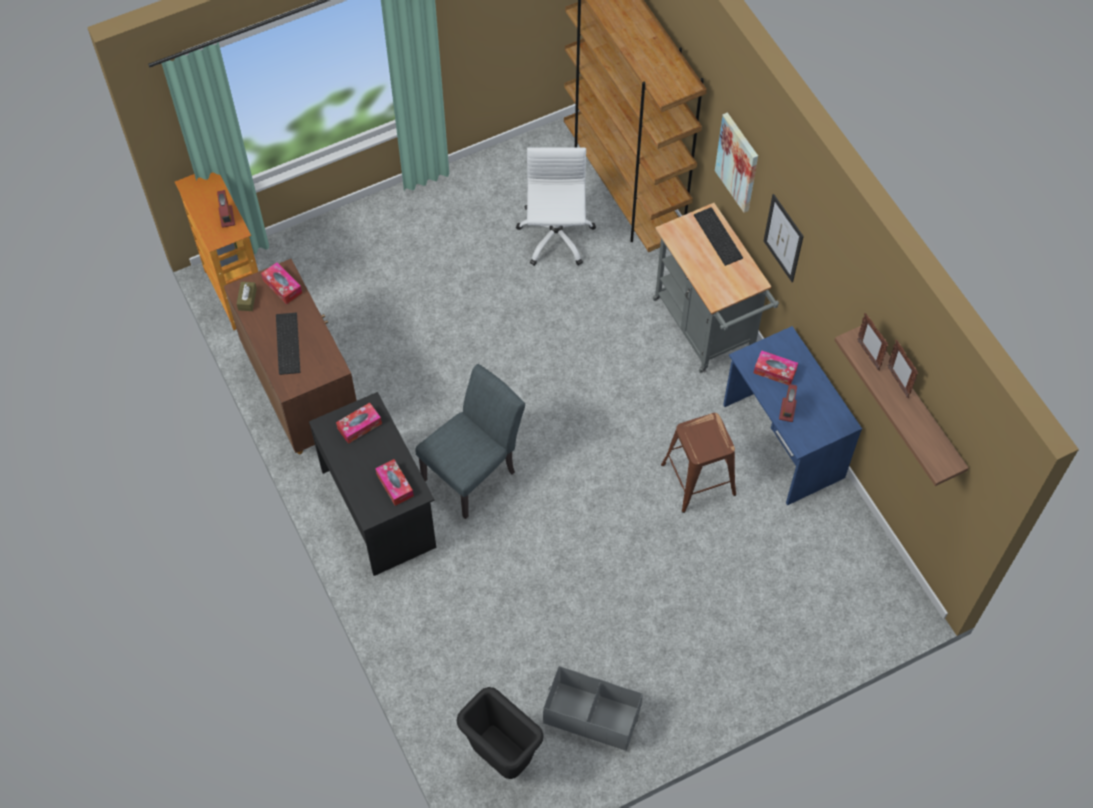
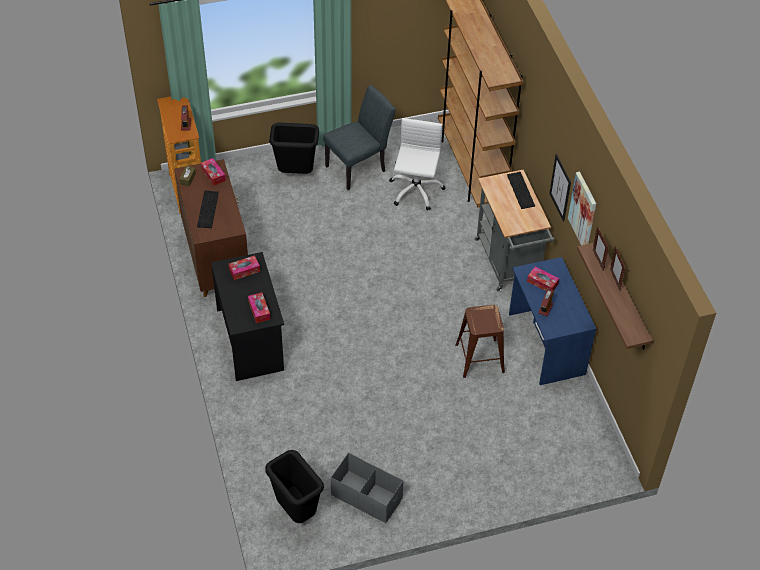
camera: 10 degrees right, 10 degrees down
grey chair [415,364,525,519] -> grey chair moved to [323,85,396,190]
picture [715,112,758,213] -> picture moved to [568,172,596,245]
none -> black trash can [269,123,319,174]

